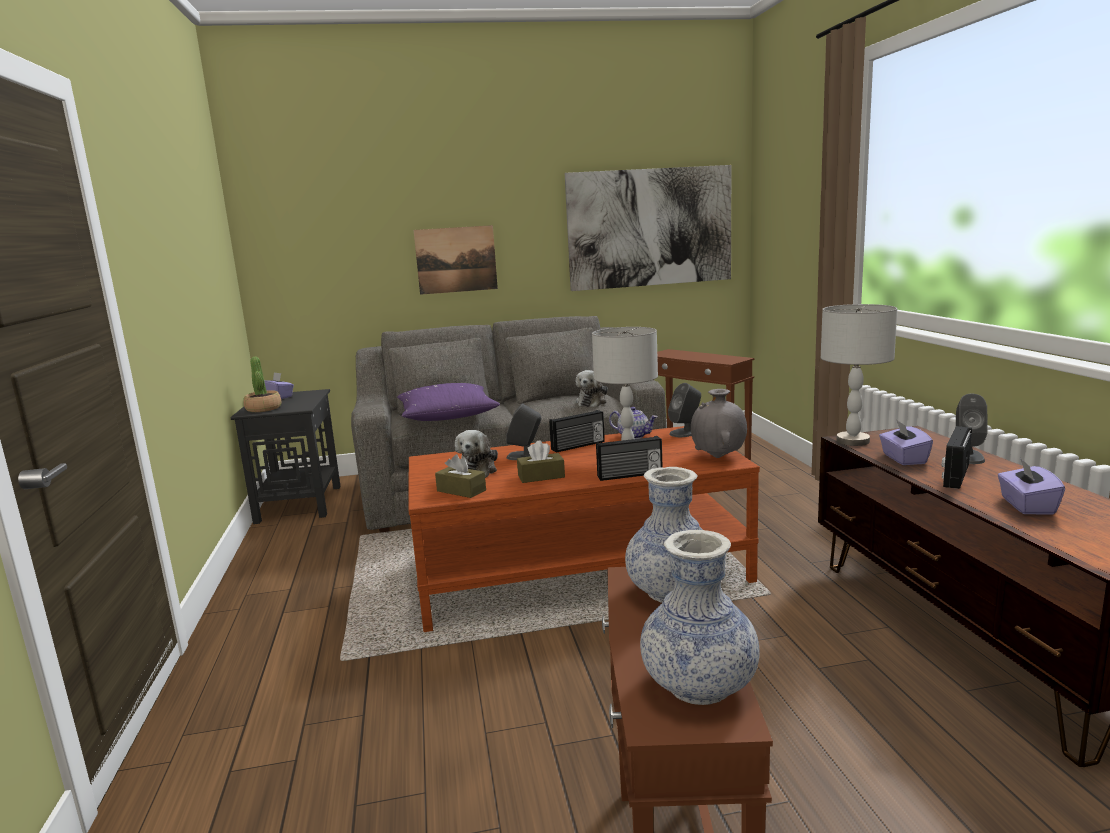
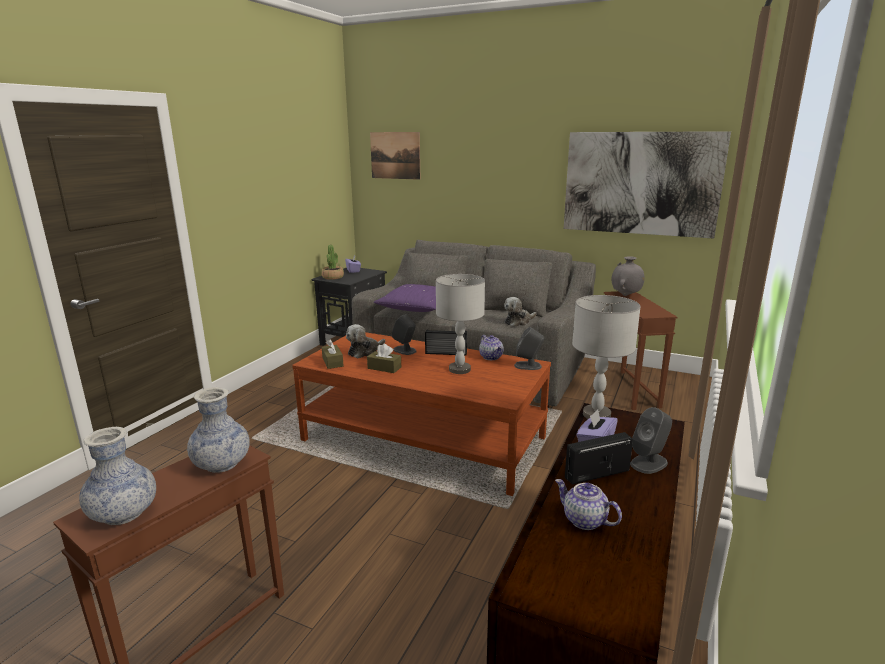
camera: 35 degrees right, 5 degrees up
picture [414,225,498,295] -> picture moved to [370,132,420,180]
radio [596,436,662,481] -> none
grey vase [691,389,747,458] -> grey vase moved to [612,256,644,296]
purple tissue box [998,458,1065,514] -> teapot [555,479,622,530]

